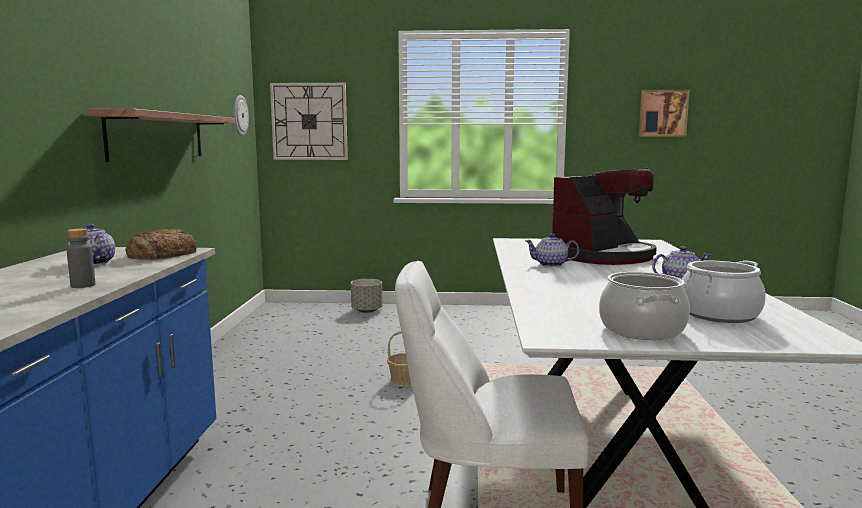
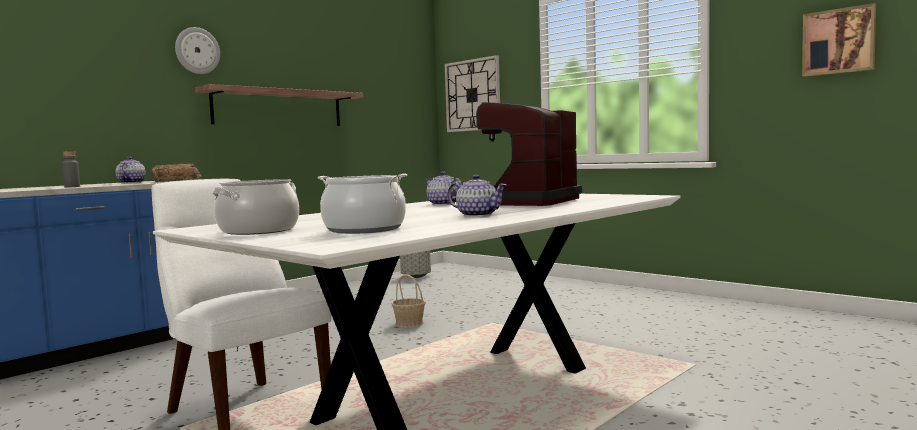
camera: 40 degrees right, 5 degrees down
wall clock [233,95,249,136] -> wall clock moved to [175,27,220,74]
grey planter [351,279,383,313] -> grey planter moved to [400,250,431,278]
coffee machine [552,168,657,265] -> coffee machine turned 120 degrees clockwise [476,102,582,206]

